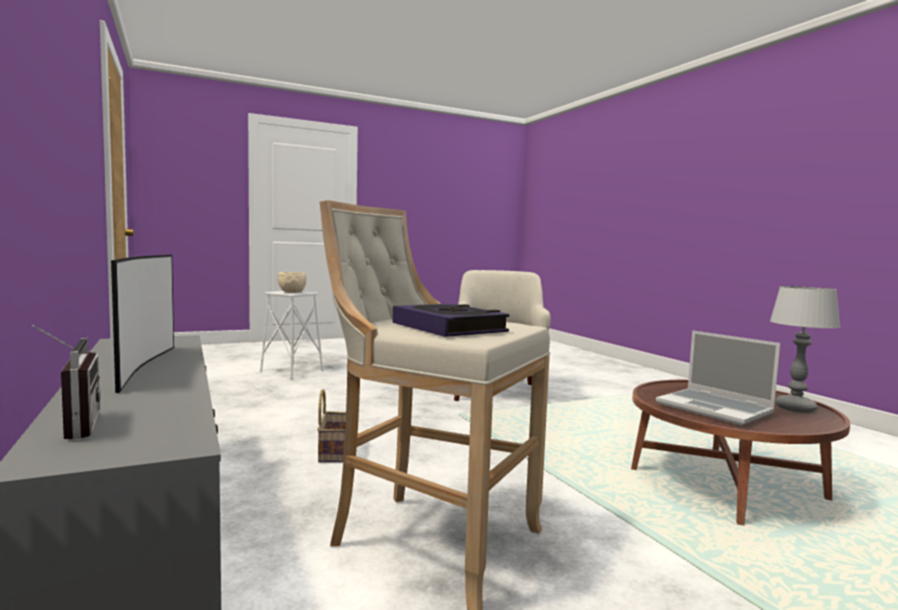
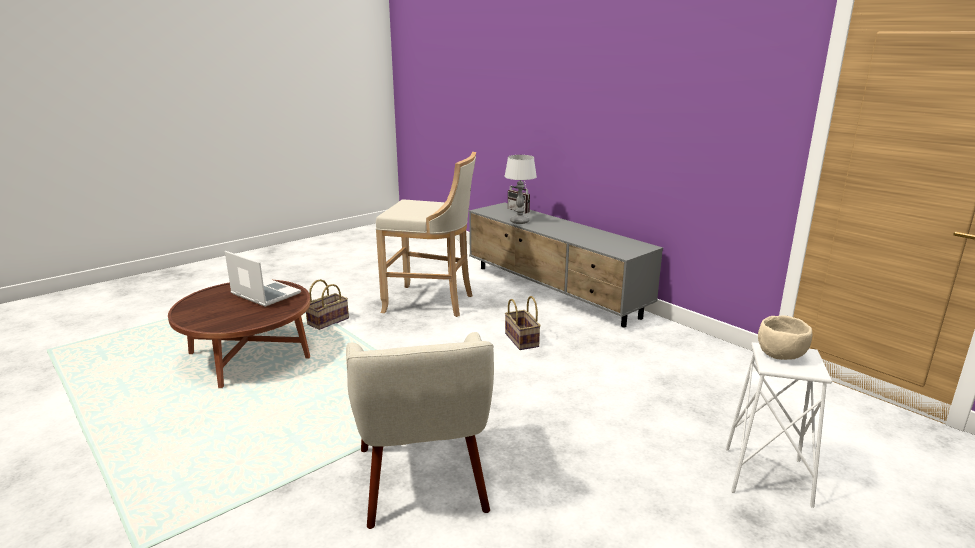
camera: 165 degrees right, 15 degrees up
television [111,255,174,393] -> none
book [393,304,510,337] -> none
table lamp [770,286,840,413] -> table lamp moved to [504,155,537,224]
none -> basket [306,279,349,330]

